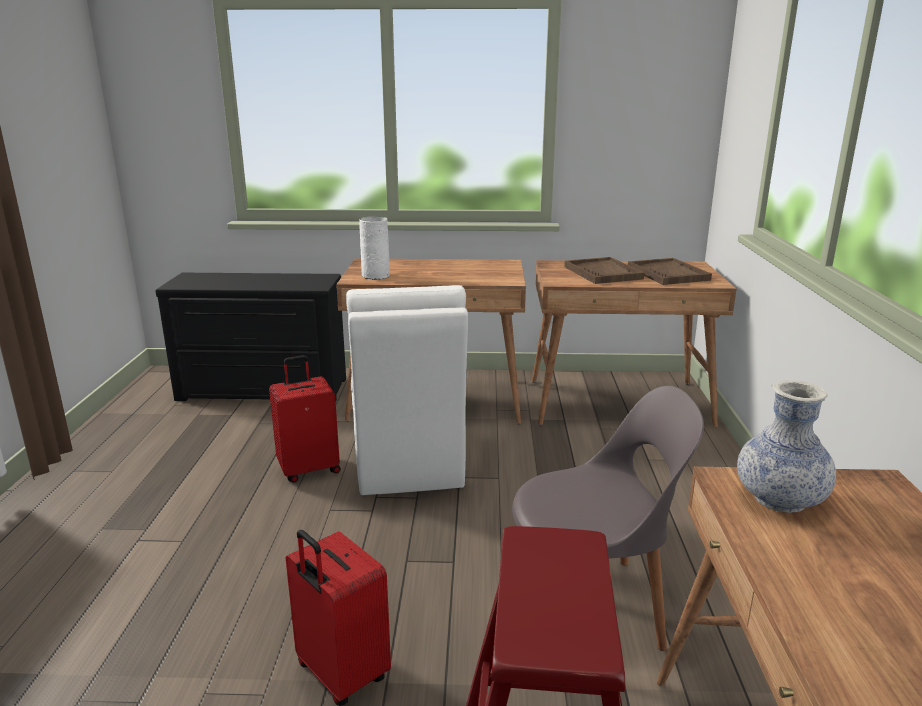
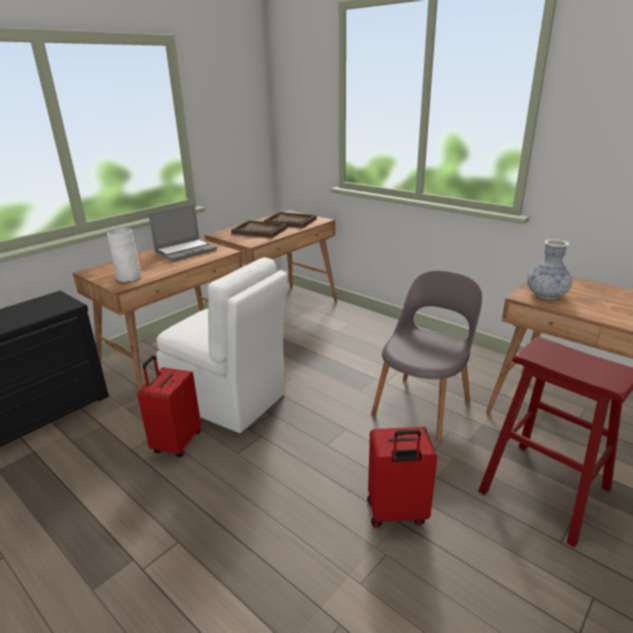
camera: 50 degrees left, 5 degrees up
none -> laptop [148,204,217,261]

